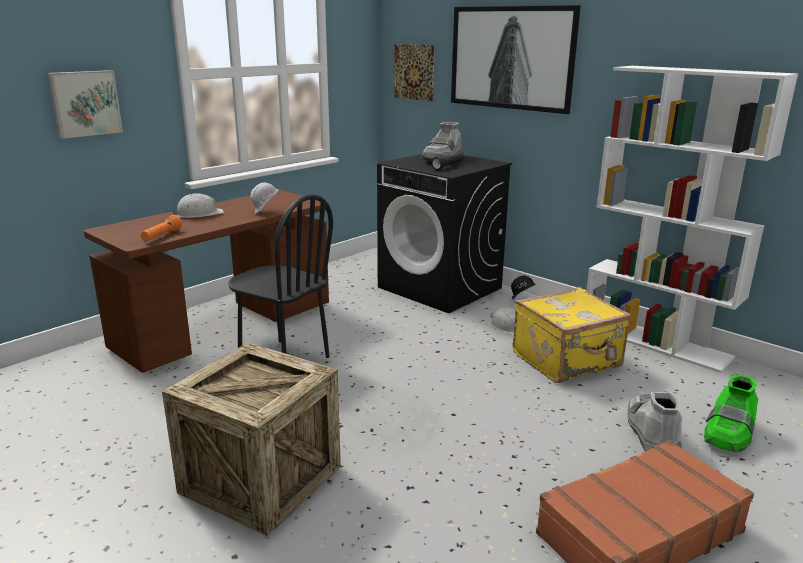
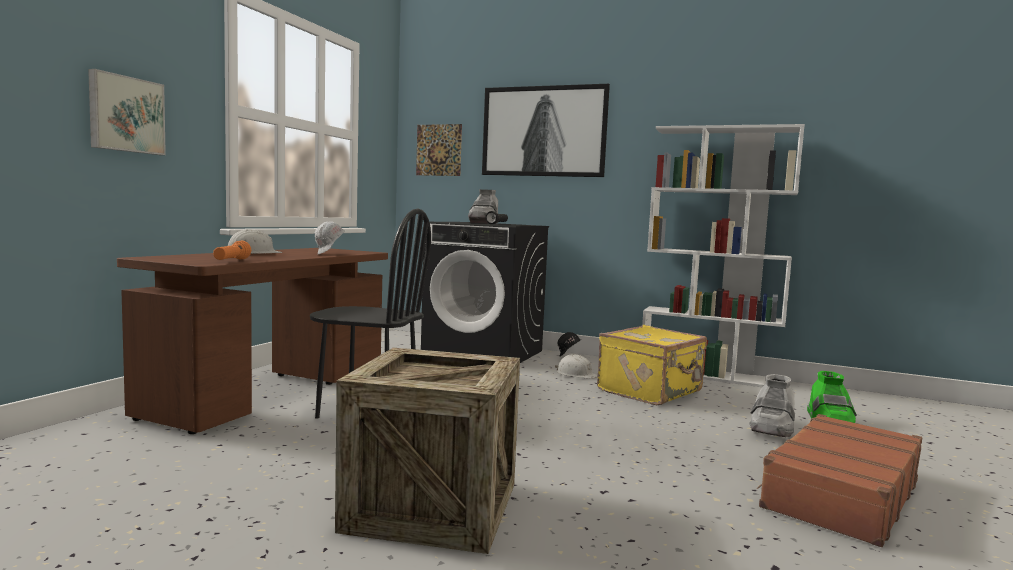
camera: 20 degrees left, 15 degrees down
grey boot [627,392,682,451] -> grey boot turned 135 degrees counterclockwise [749,374,795,437]

